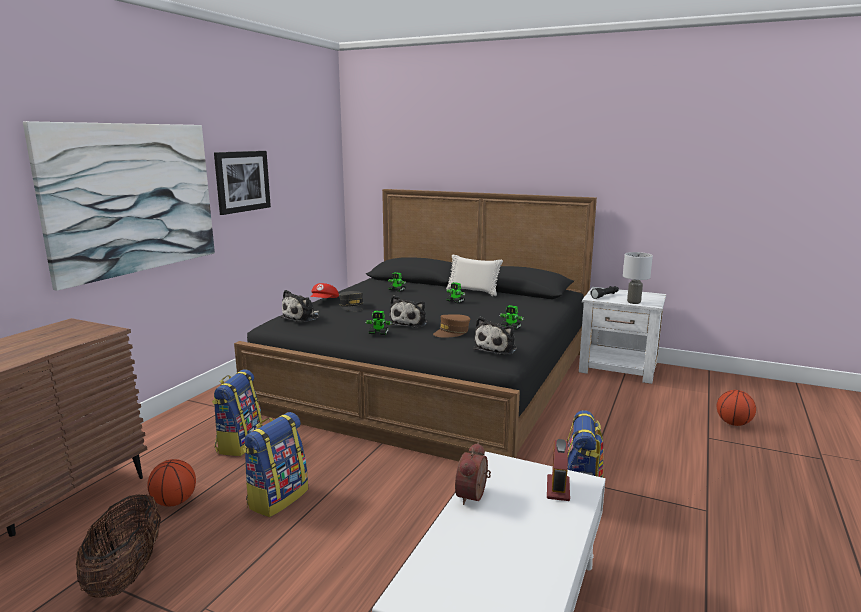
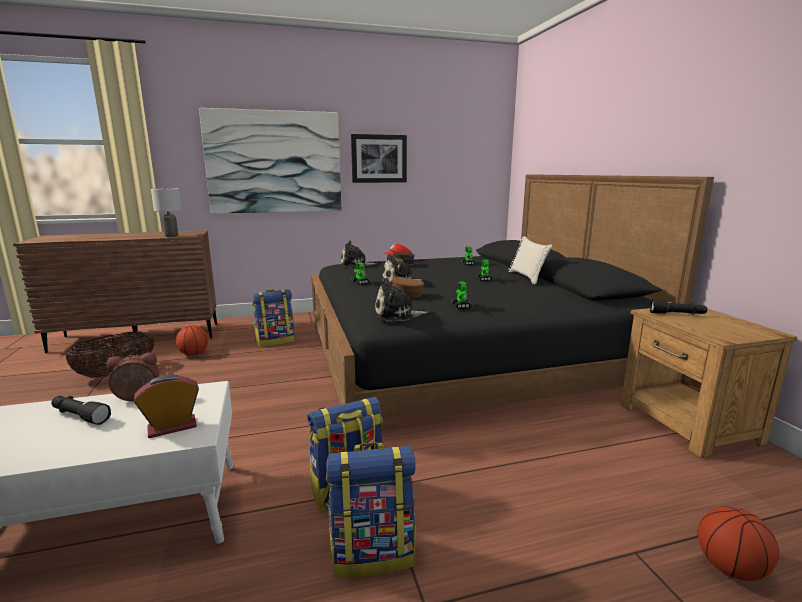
camera: 50 degrees right, 0 degrees up
backpack [243,412,308,517] -> backpack moved to [326,442,416,578]
white nightstand [579,287,666,384] -> brown nightstand [621,308,797,458]
white table lamp [623,252,653,304] -> white table lamp moved to [151,188,182,237]
none -> black flashlight [51,396,111,425]

